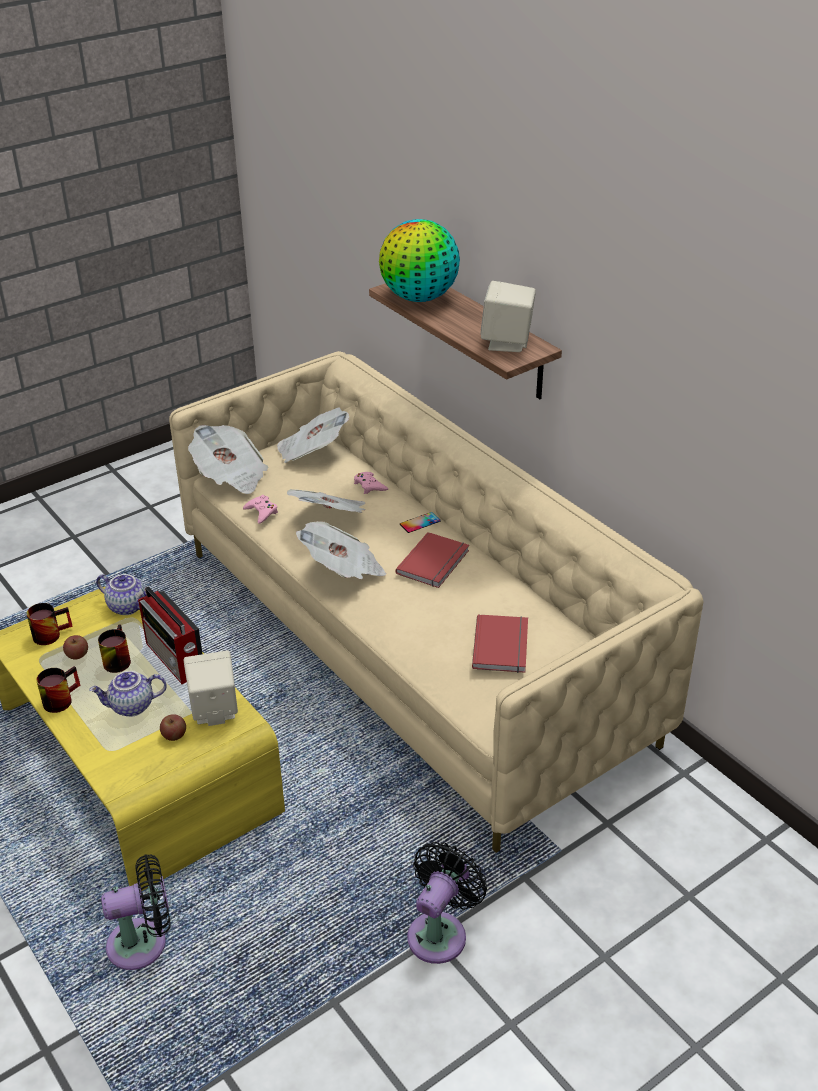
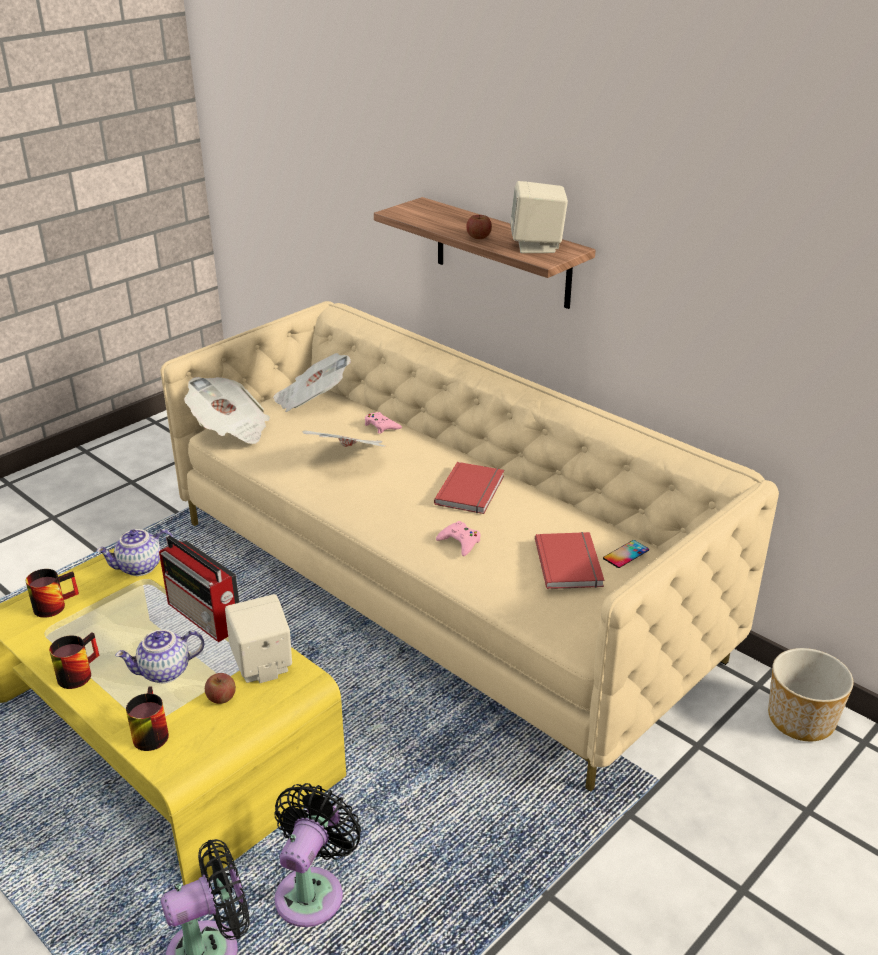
camera: 10 degrees left, 5 degrees down
apple [63,635,88,659] -> apple moved to [467,215,492,239]
teapot [96,574,147,615] -> teapot turned 135 degrees clockwise [96,529,174,576]
mug [98,625,131,673] -> mug moved to [126,686,169,751]
pink game controller [243,495,278,524] -> pink game controller moved to [436,521,481,556]
newspaper [296,521,387,579] -> none
globe [379,219,460,302] -> none
phone [400,512,441,533] -> phone moved to [603,540,649,568]
black fan [407,842,487,964] -> black fan moved to [274,783,361,927]
none -> planter [768,648,854,741]

